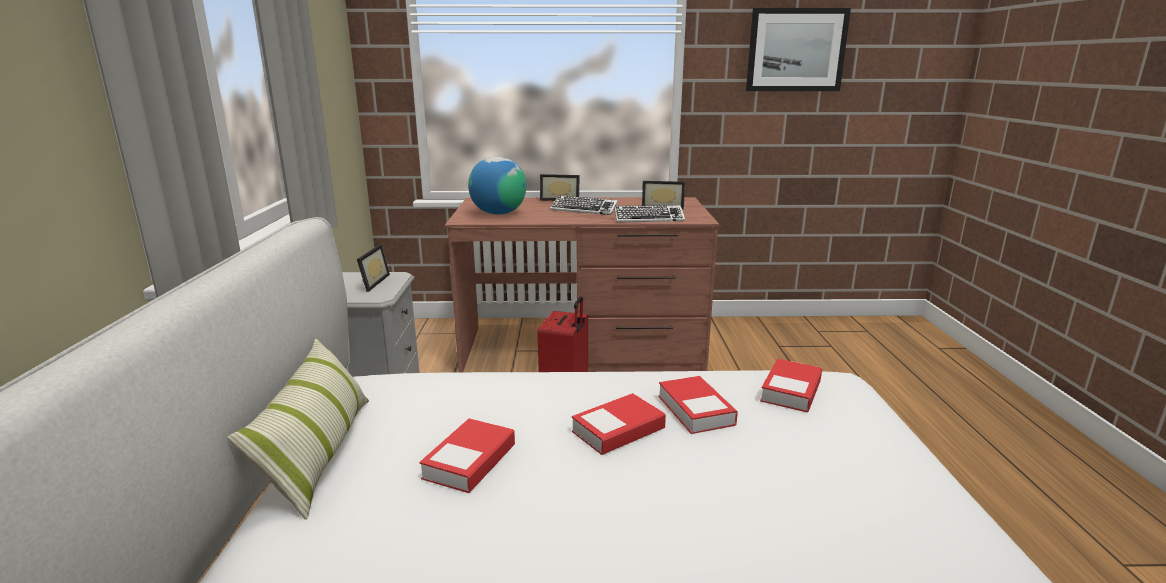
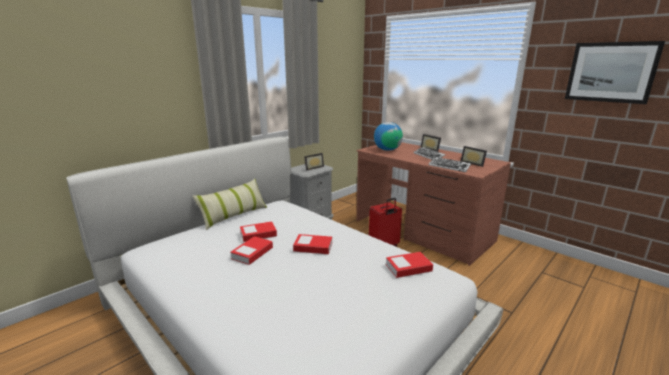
camera: 45 degrees right, 0 degrees up
book [658,376,738,434] -> book moved to [230,236,273,265]

